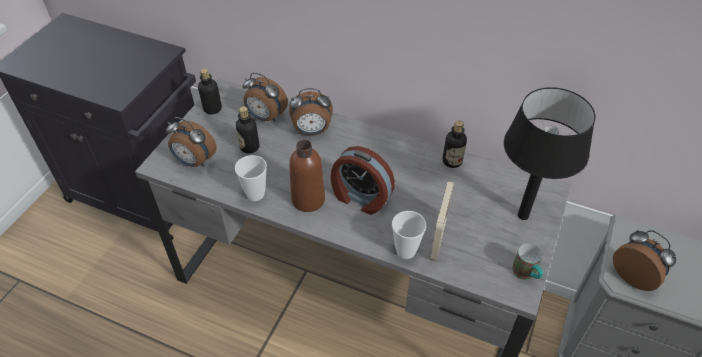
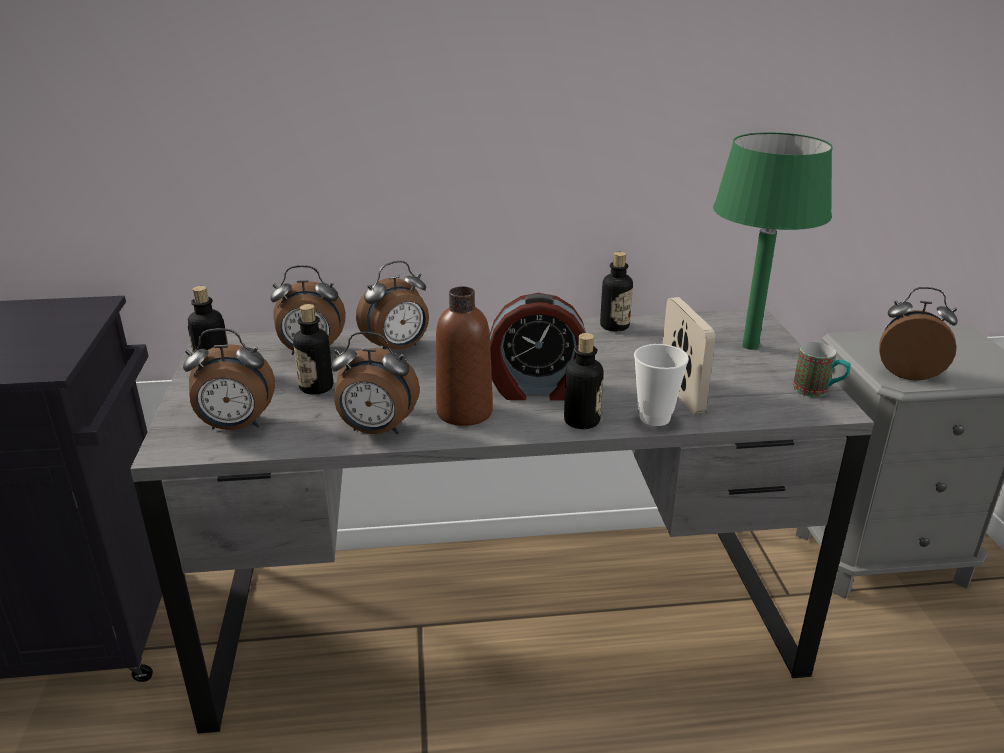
camera: 30 degrees left, 20 degrees down
cup [235,155,267,201] -> alarm clock [331,332,420,434]
black table lamp [504,87,596,220] -> green table lamp [713,132,833,350]
none -> bottle [564,333,603,429]

